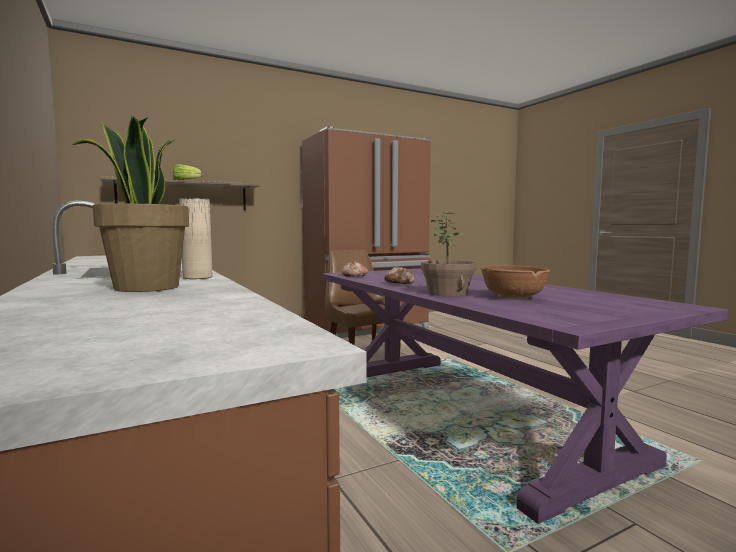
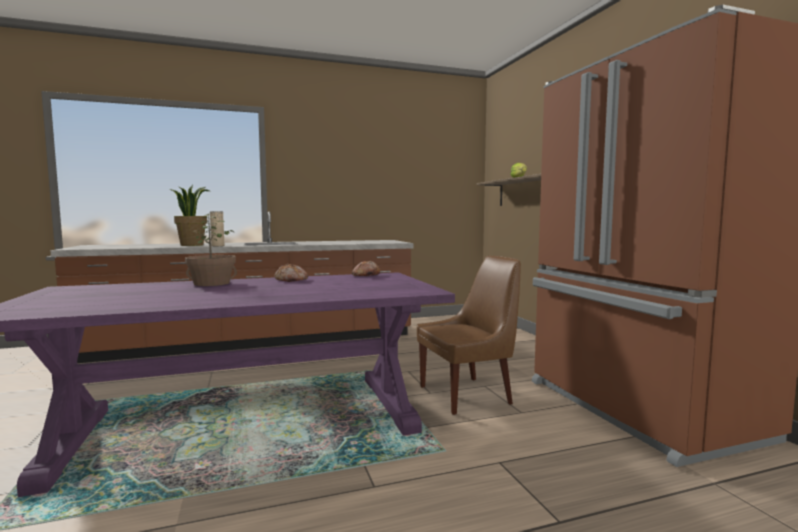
camera: 100 degrees right, 0 degrees up
brown bowl [481,265,550,299] -> none

